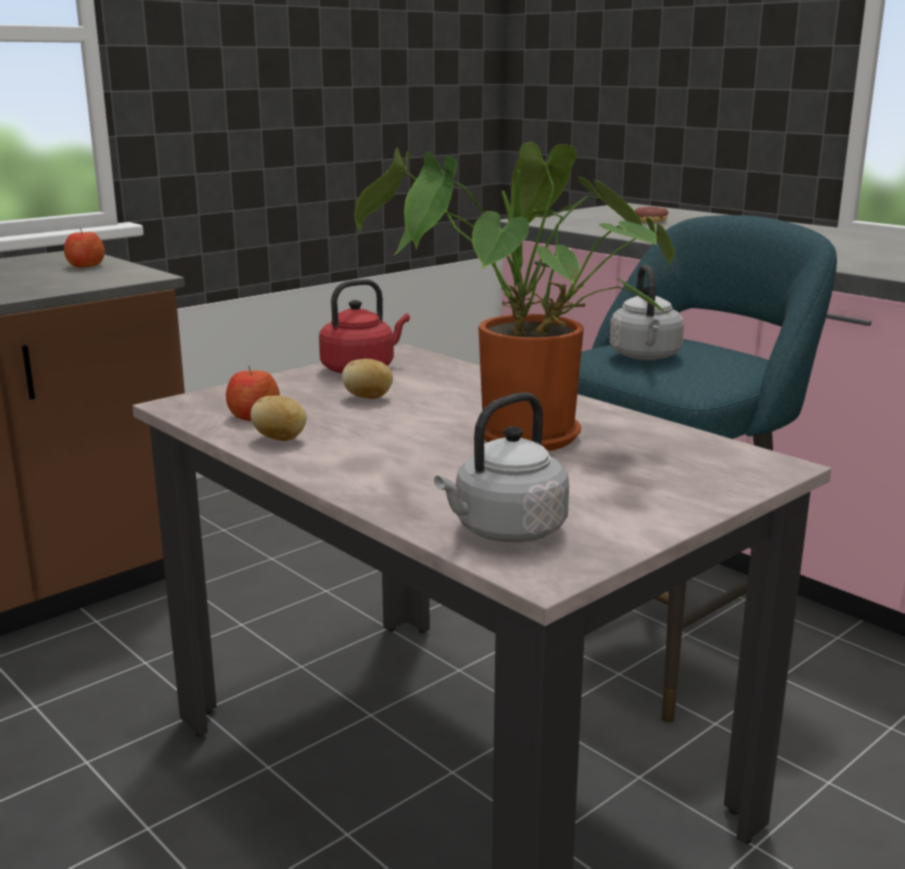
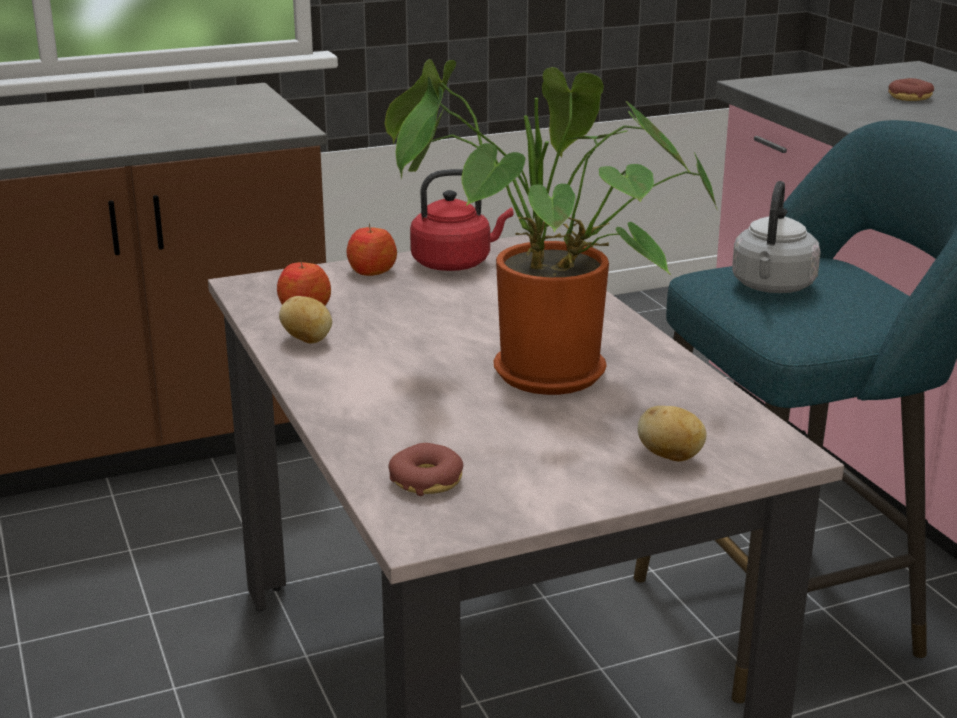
camera: 20 degrees right, 5 degrees up
apple [64,227,105,267] -> apple moved to [346,223,397,276]
potato [342,359,393,399] -> potato moved to [638,406,707,461]
grey kettle [434,392,569,543] -> donut [389,443,463,496]

